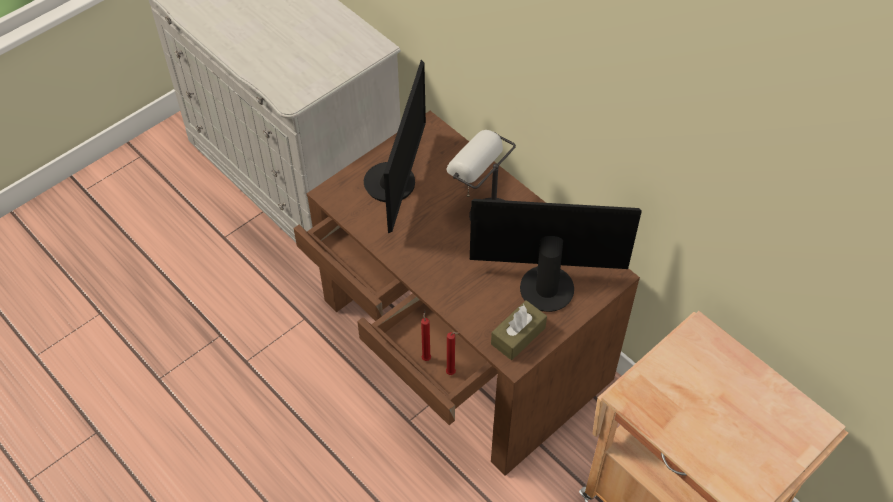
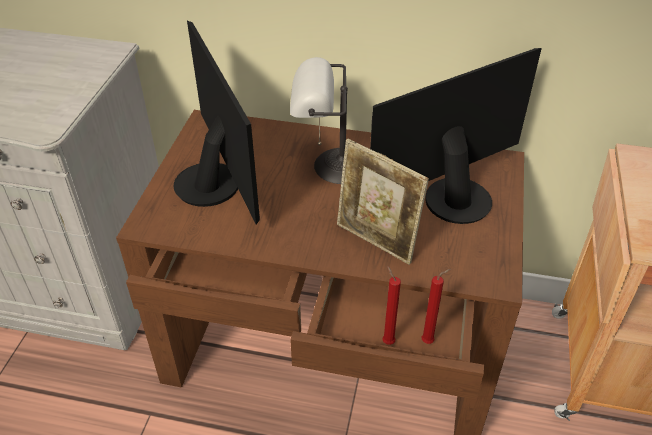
camera: 35 degrees left, 10 degrees down
brown tissue box [491,300,547,360] -> none
none -> picture frame [337,139,429,265]

